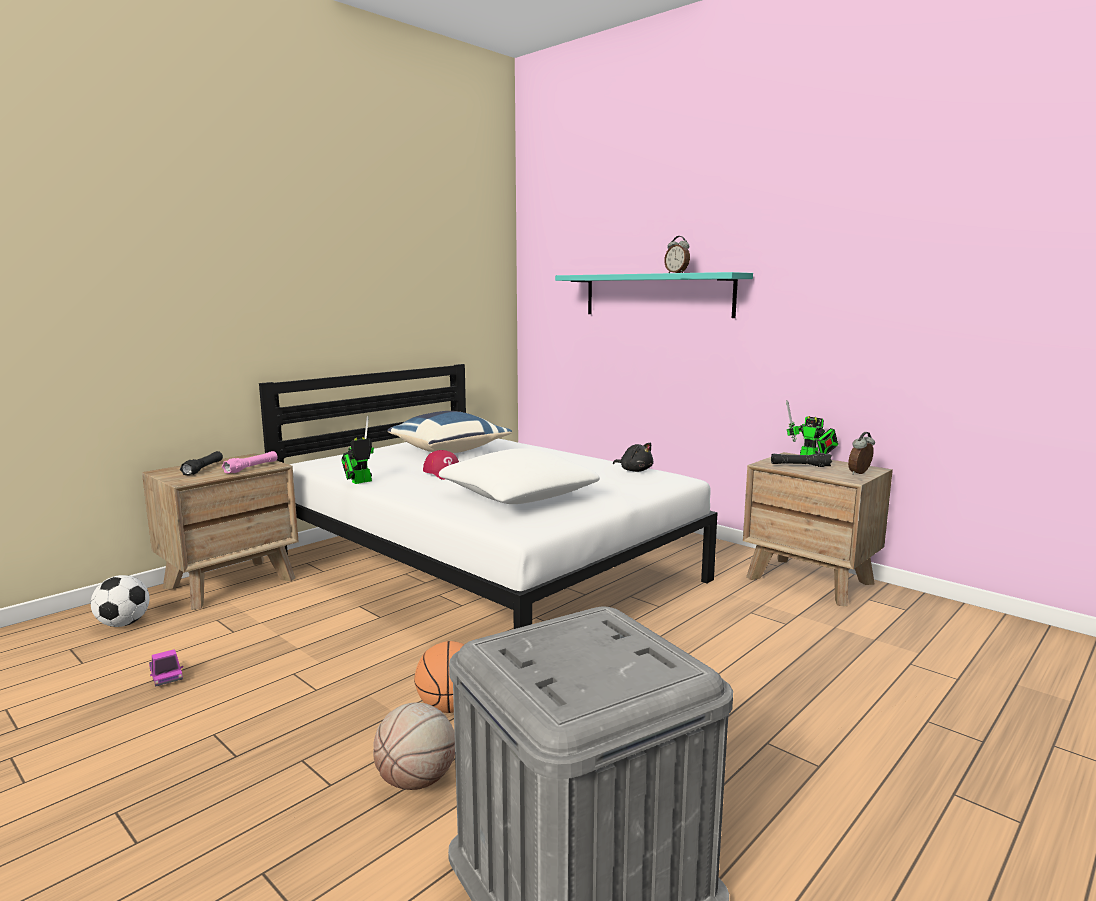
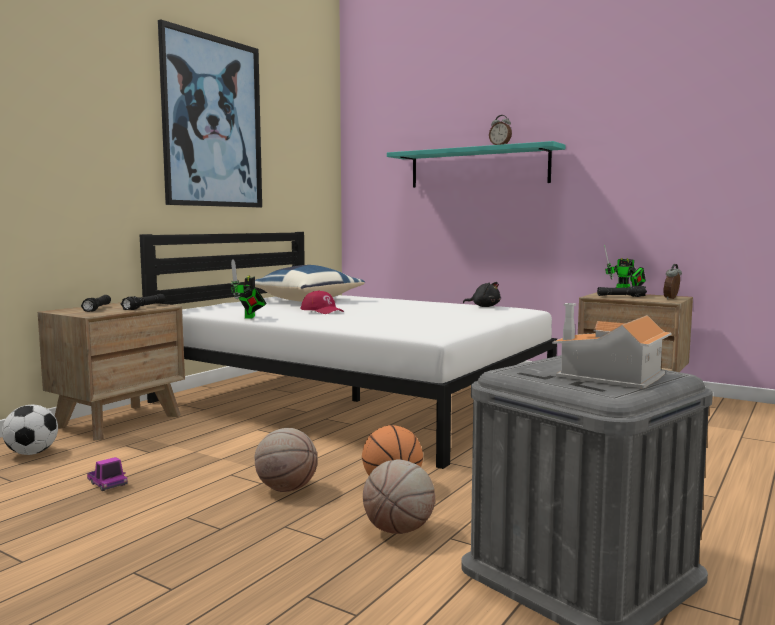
camera: 10 degrees left, 5 degrees down
pink flashlight [222,451,278,473] -> black flashlight [121,294,165,310]
toy robot [341,416,374,484] -> toy robot turned 45 degrees counterclockwise [231,259,266,318]
white pillow [439,448,600,504] -> none
none -> picture [158,19,262,207]
none -> basketball [255,428,318,492]
none -> toy house [552,303,672,388]

